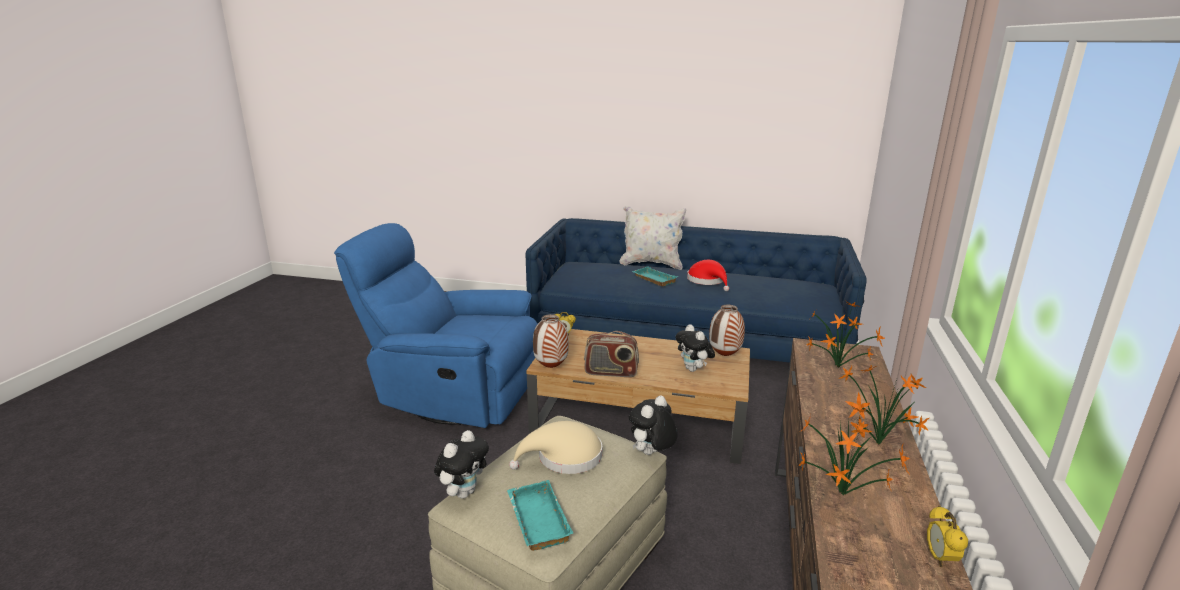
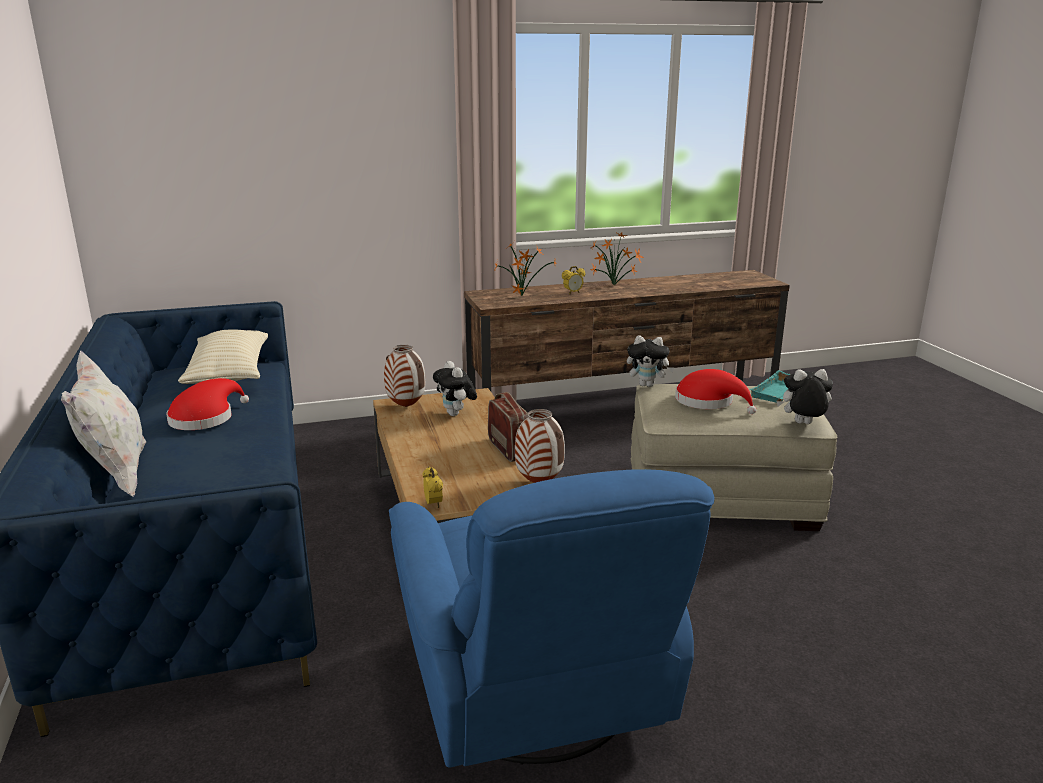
camera: 120 degrees left, 0 degrees up
beige hat [509,421,602,474] -> red hat [675,369,756,414]
turquoise tray [632,266,678,286] -> none
plush toy [675,324,715,372] -> plush toy turned 120 degrees clockwise [433,361,477,416]
potted plant [798,405,910,496] -> none
alarm clock [927,506,968,567] -> alarm clock moved to [562,266,585,294]
none -> beige pillow [178,329,268,384]

